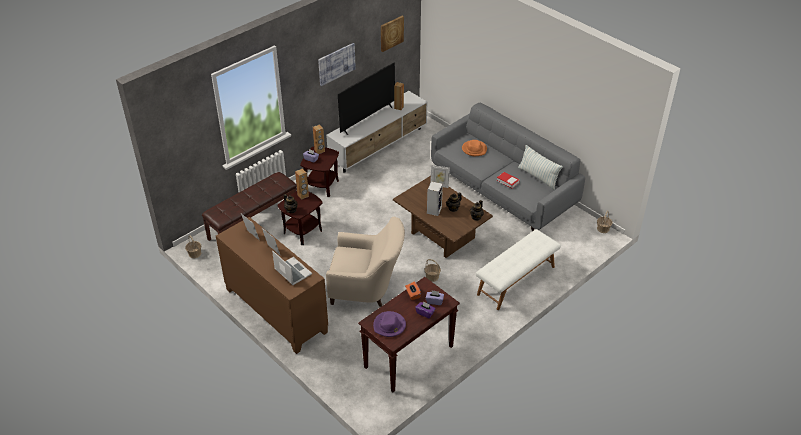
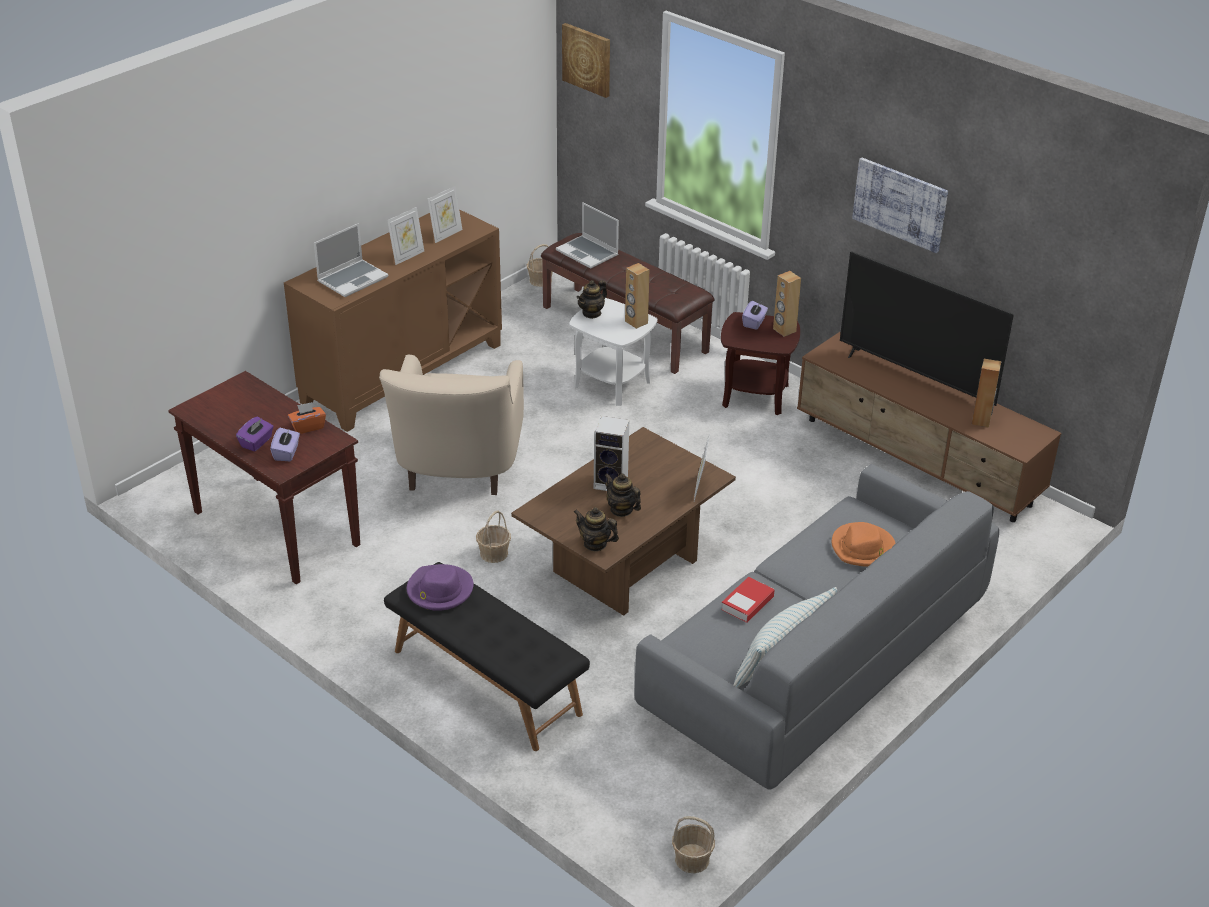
camera: 85 degrees right, 5 degrees down
brown side table [277,191,323,245] -> white side table [569,298,658,406]
white tv stand [326,91,428,173] -> brown tv stand [797,332,1062,522]
purple hat [373,311,406,337] -> purple hat moved to [407,564,474,611]
picture [381,16,404,52] -> picture moved to [562,23,610,98]
white bench [476,229,561,310] -> black bench [384,562,590,751]
none -> laptop [556,202,619,269]

